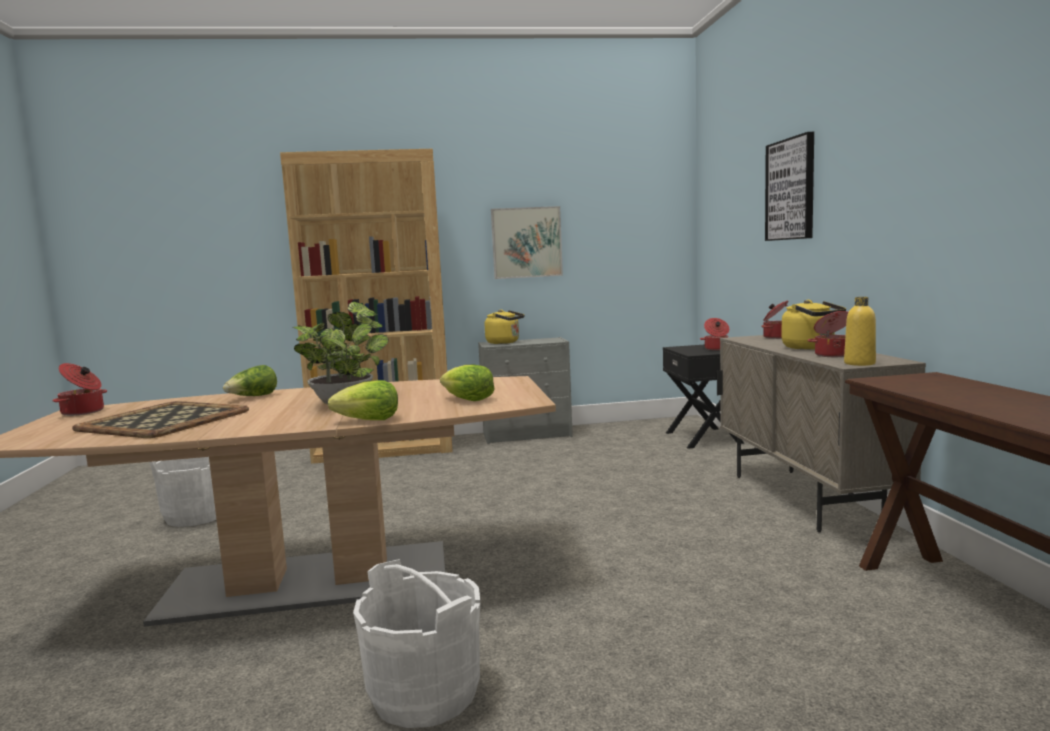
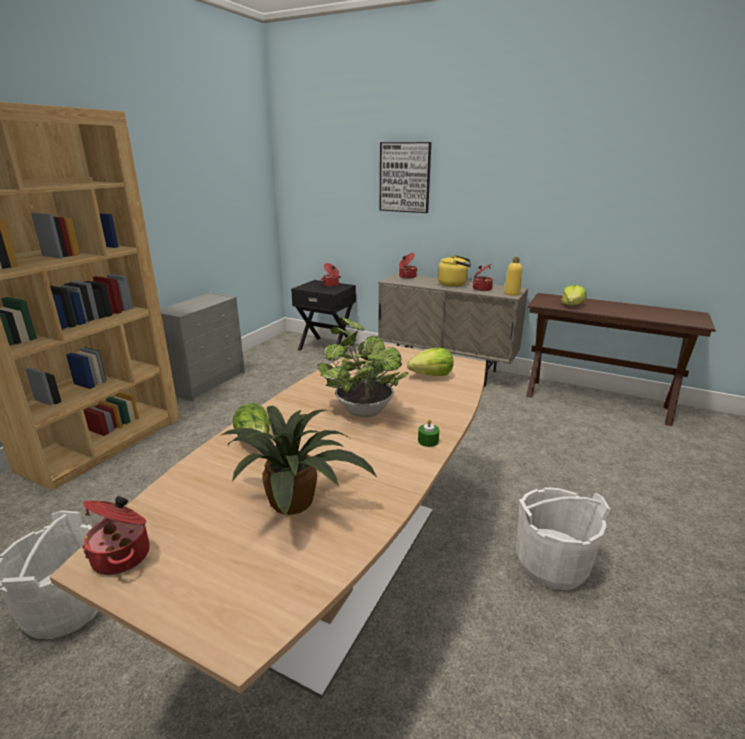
camera: 55 degrees left, 15 degrees up
tray [72,401,249,438] -> potted plant [221,406,377,516]
lettuce [328,380,398,420] -> lettuce moved to [561,285,586,305]
yellow kettle [485,310,524,344] -> none
picture [491,206,563,279] -> none
none -> green candle [418,419,439,447]

